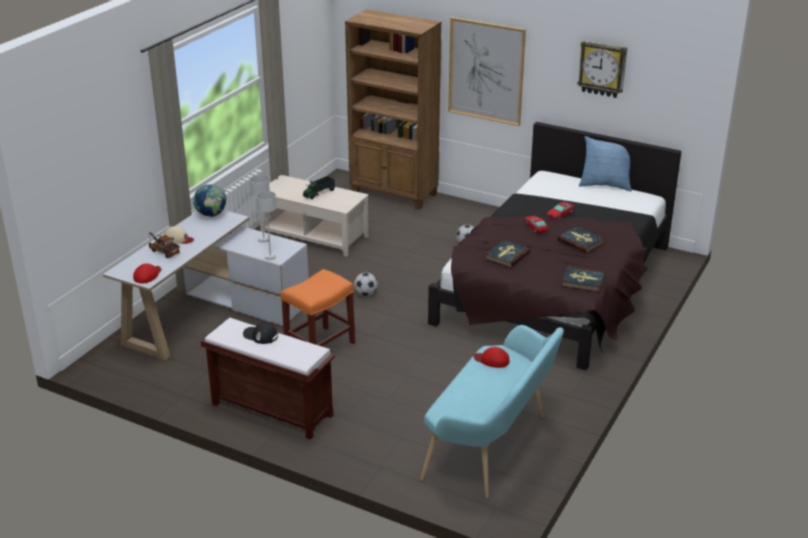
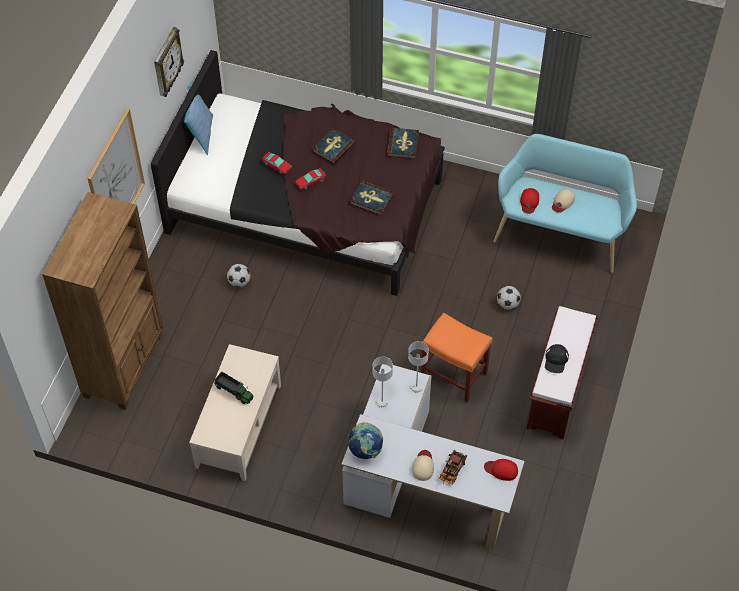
camera: 100 degrees left, 25 degrees up
football [354,272,378,296] -> football moved to [497,286,521,310]
none -> beige cap [552,189,575,213]

